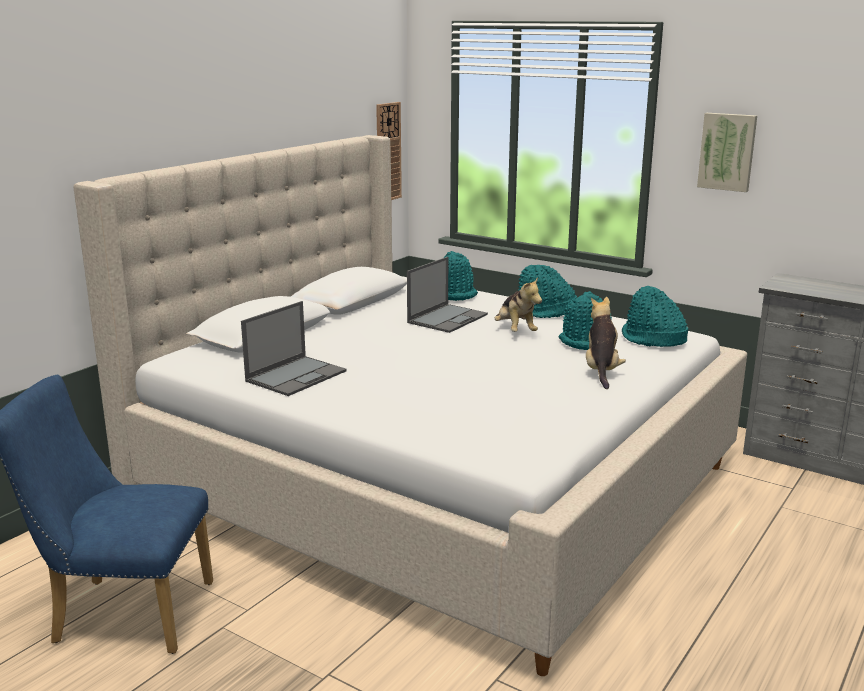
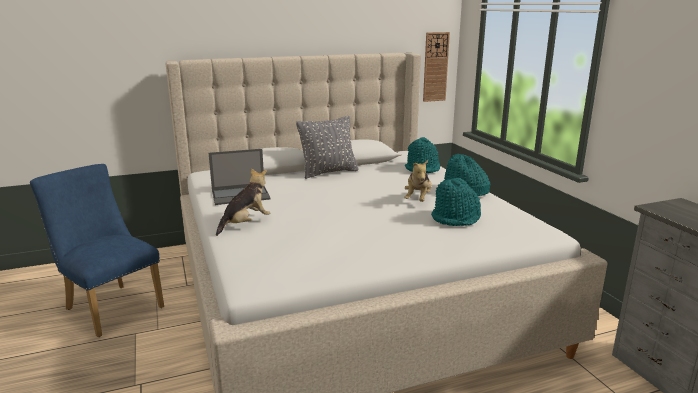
camera: 35 degrees right, 0 degrees up
laptop [407,257,488,333] -> none
plush toy [586,297,626,389] -> plush toy moved to [216,168,270,236]
turquoise hat [622,286,689,347] -> none
picture [697,113,757,192] -> none
none -> grey pillow [296,116,359,179]

